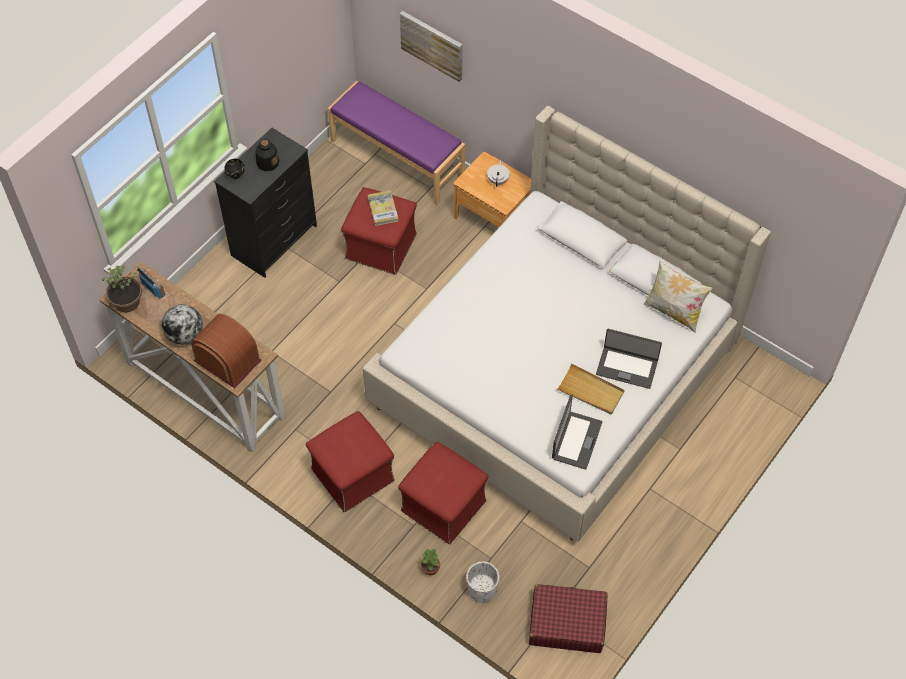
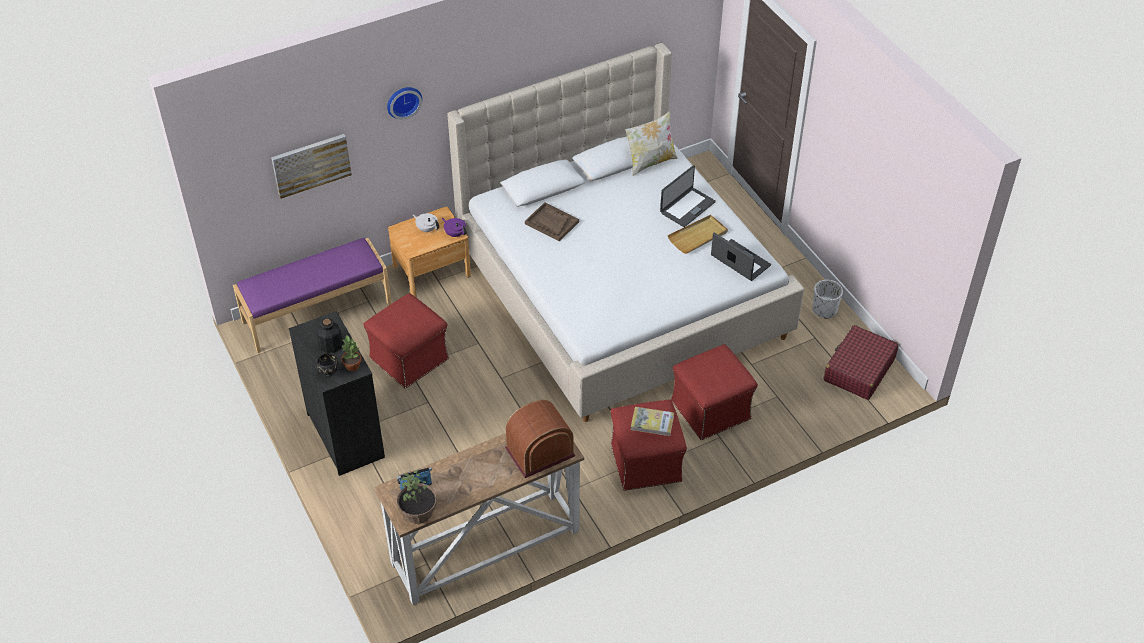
camera: 65 degrees left, 10 degrees down
globe [162,304,203,345] -> none
book [368,190,399,226] -> book moved to [631,407,674,436]
potted plant [421,548,440,575] -> potted plant moved to [341,336,361,371]
white planter [466,561,499,603] -> white planter moved to [812,280,843,319]
none -> wall clock [387,87,422,119]
none -> purple teapot [442,218,467,237]
none -> brown tray [525,202,579,241]

